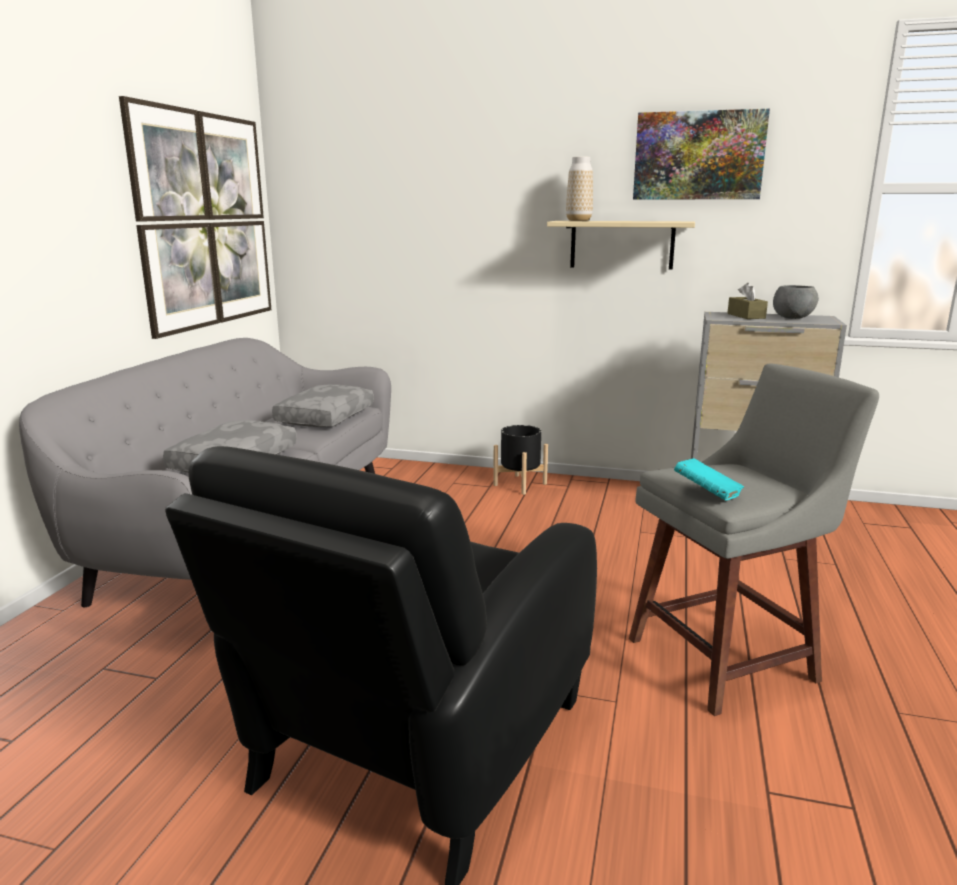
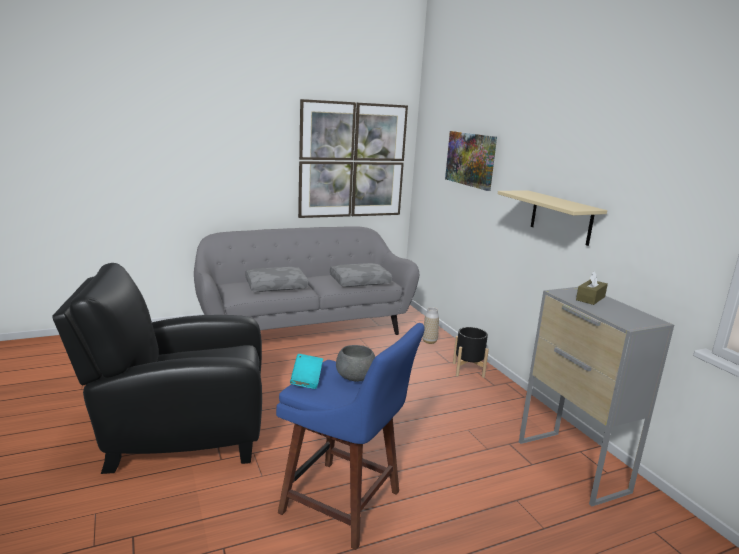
camera: 50 degrees right, 0 degrees up
vase [566,156,593,221] -> vase moved to [422,307,439,344]
grey stool [629,364,879,716] -> blue stool [276,323,424,550]
picture [633,109,770,200] -> picture moved to [445,131,497,191]
grey bowl [773,285,819,319] -> grey bowl moved to [336,345,375,382]

